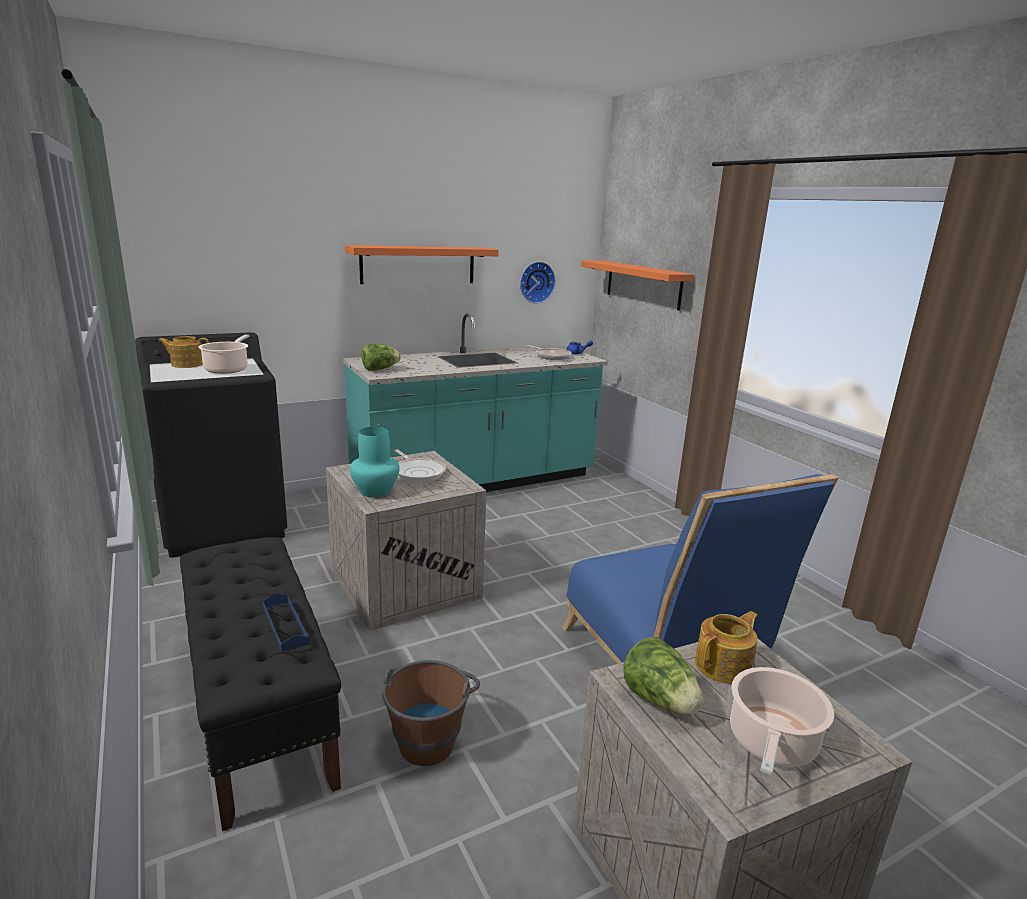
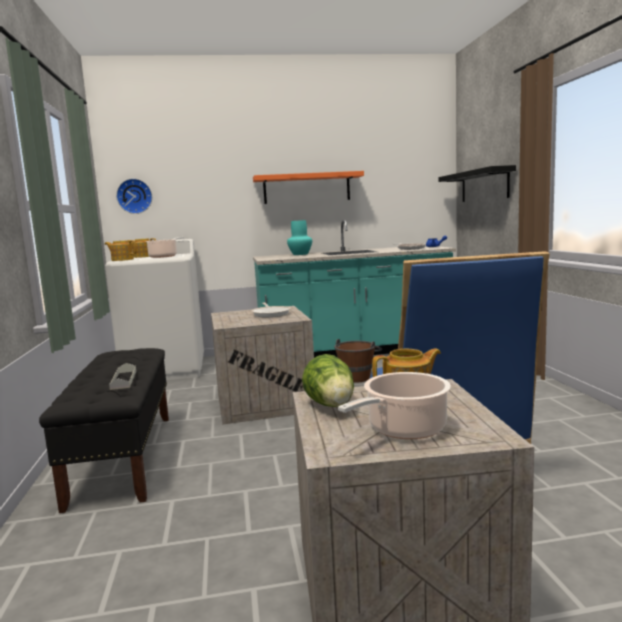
camera: 20 degrees right, 10 degrees down
black washing machine [135,332,287,558] -> white washing machine [105,239,204,380]
blue tray [263,593,309,652] -> grey tray [109,363,136,390]
turquoise vase [350,427,400,498] -> turquoise vase moved to [287,220,312,255]
lettuce [362,343,401,371] -> none
brown bucket [382,660,480,766] -> brown bucket moved to [334,339,382,383]
wall clock [520,262,556,304] -> wall clock moved to [116,179,152,214]
orange shelf [581,260,694,311] -> black shelf [438,165,516,202]
none -> teapot [105,240,137,261]

